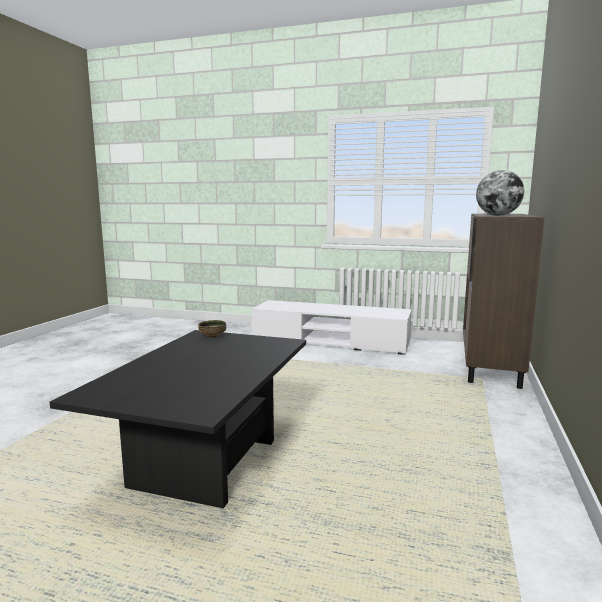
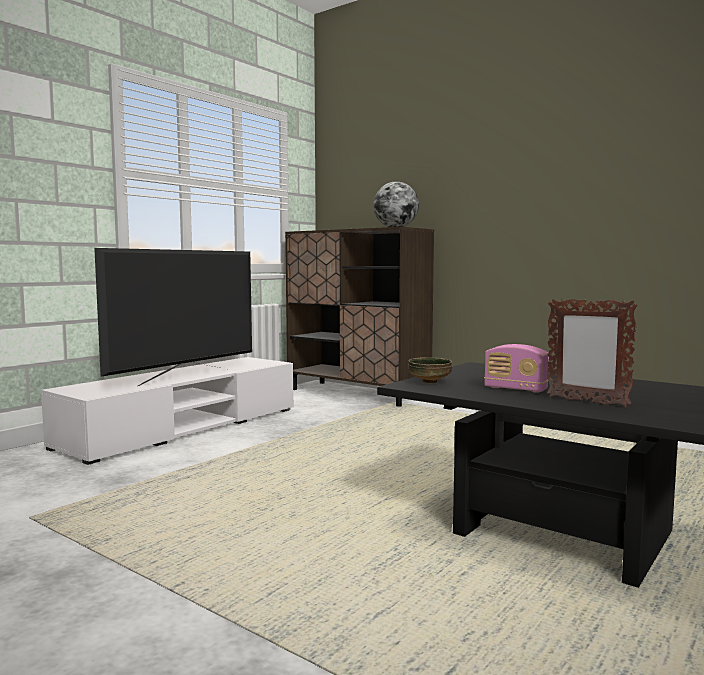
camera: 70 degrees left, 5 degrees down
none -> television [94,248,252,386]
none -> radio [484,344,549,393]
none -> picture frame [547,299,638,407]

